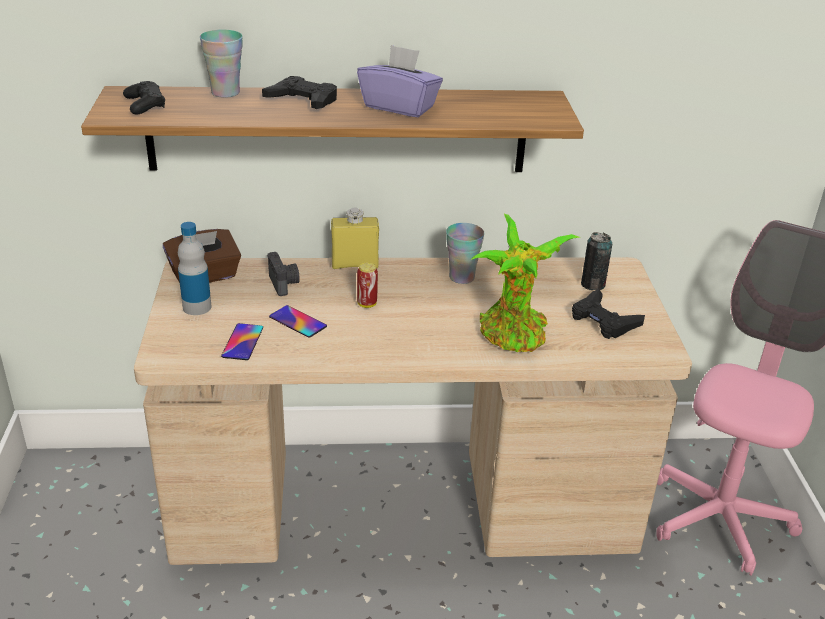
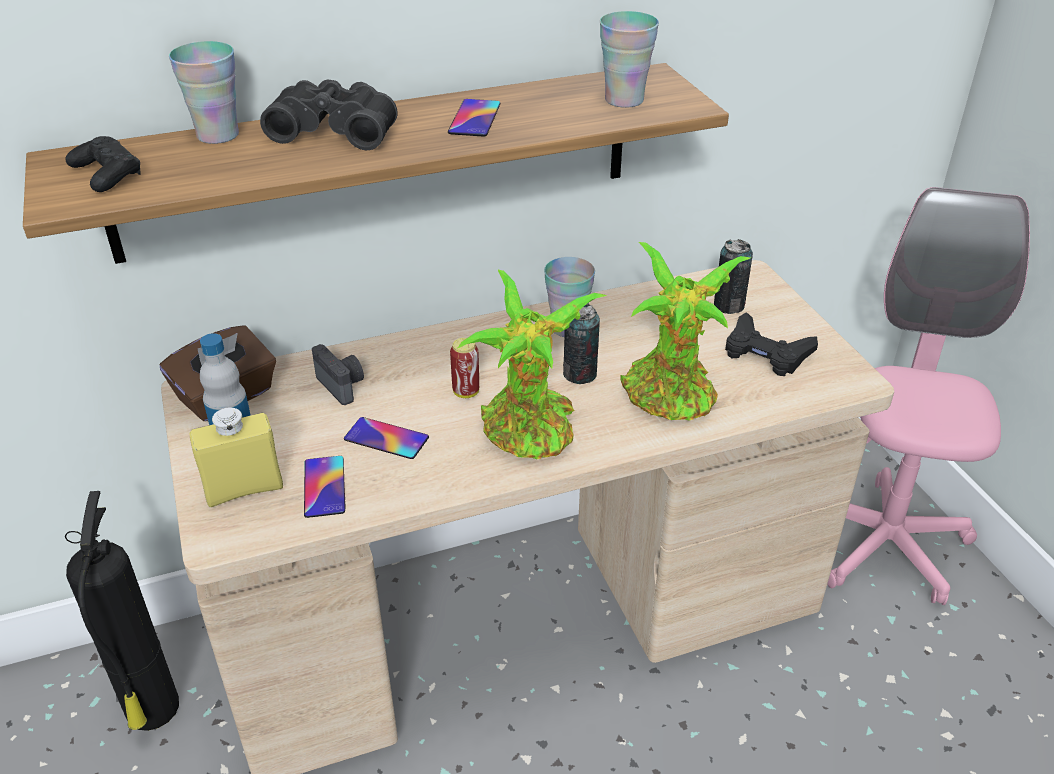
camera: 15 degrees left, 5 degrees up
black game controller [262,76,337,109] -> black binoculars [260,79,398,150]
yellow bottle [331,208,379,269] -> yellow bottle moved to [189,408,283,507]
purple tissue box [357,45,443,117] -> phone [448,99,501,137]
none -> fire extinguisher [65,491,179,731]
none -> potted plant [458,270,608,459]
none -> can [563,304,600,384]
none -> cup [600,11,659,108]

